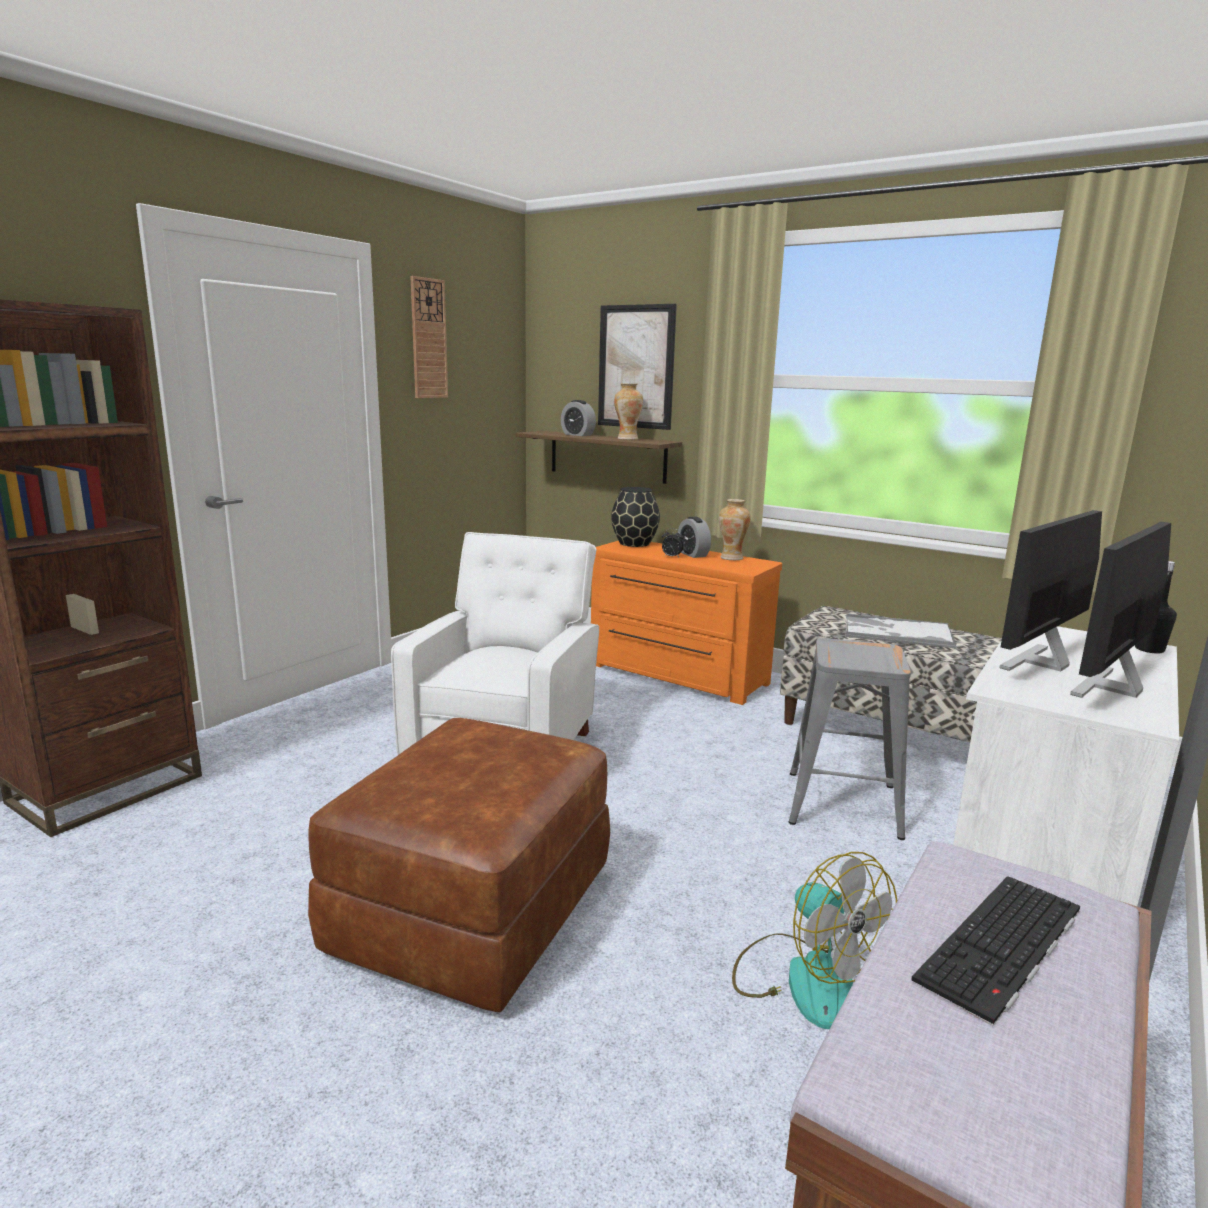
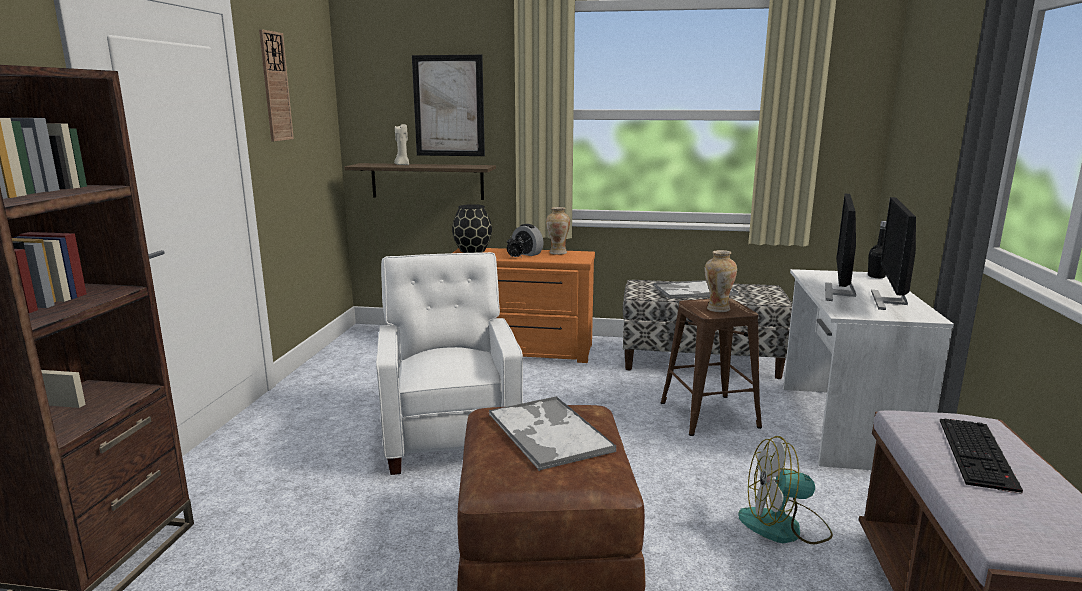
camera: 25 degrees left, 0 degrees up
alarm clock [561,400,596,436] -> beige candle [394,124,409,165]
vase [614,384,643,440] -> vase moved to [704,250,737,312]
fan [732,852,897,1029] -> fan turned 150 degrees clockwise [738,436,833,544]
grey stool [789,638,911,840] -> brown stool [661,298,762,436]
none -> tray [489,396,616,471]

